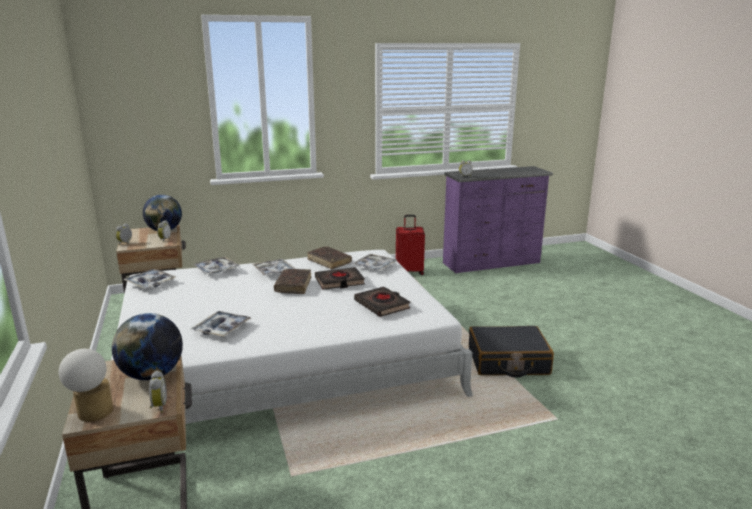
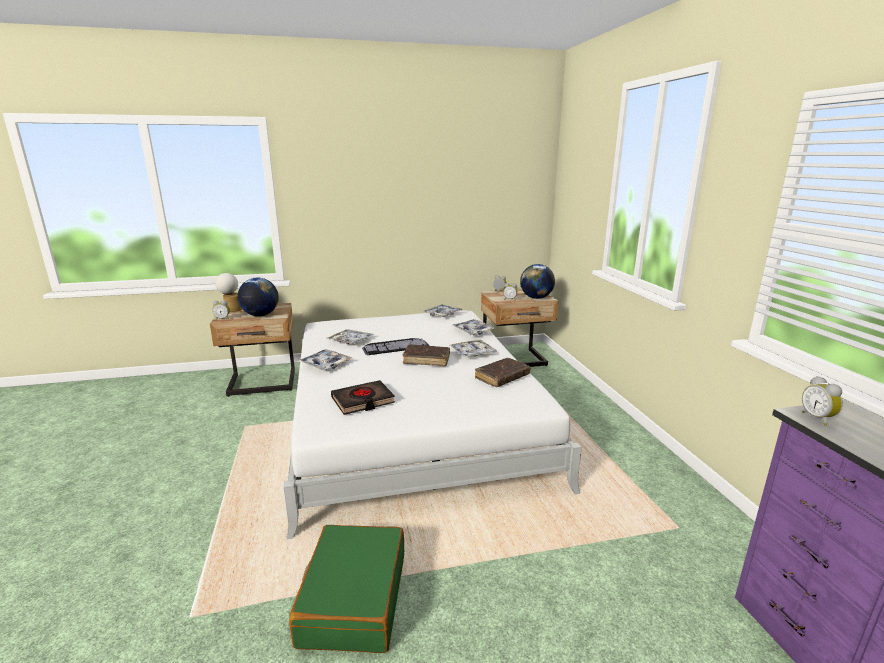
camera: 95 degrees right, 0 degrees up
black book [315,267,365,290] -> none
tray [353,254,397,270] -> tray moved to [298,349,351,370]
red suitcase [396,215,425,275] -> none
black suitcase [469,326,554,378] -> green suitcase [289,525,404,653]
none -> keyboard [362,338,429,355]

